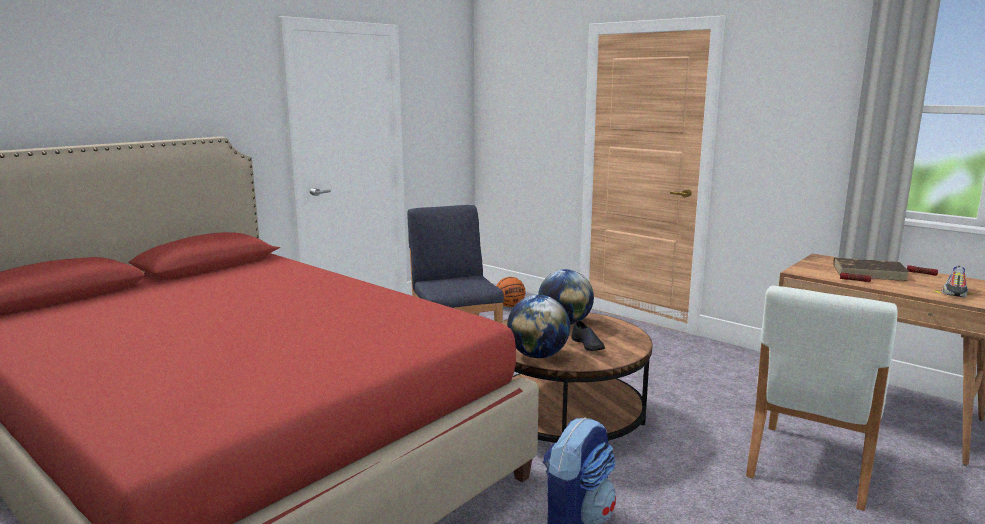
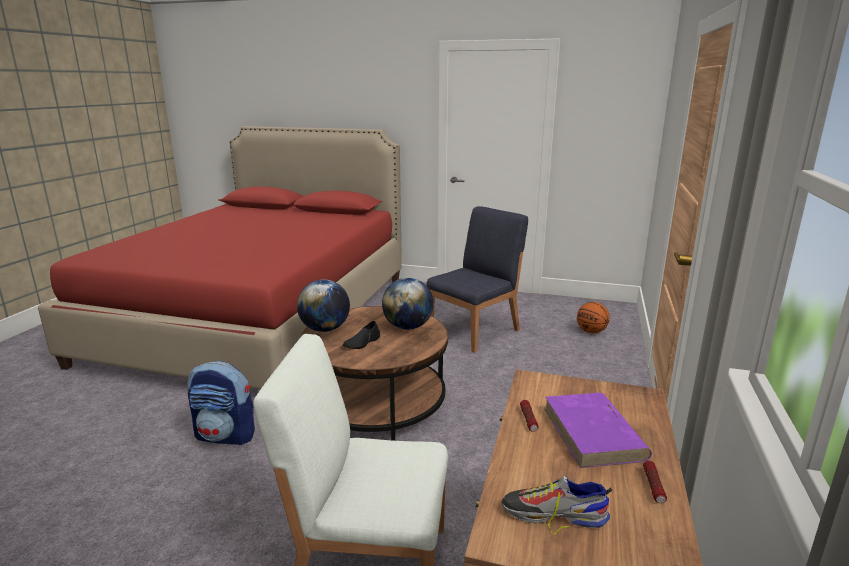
camera: 65 degrees right, 5 degrees up
brown book [833,258,910,281] -> purple book [544,393,652,468]

